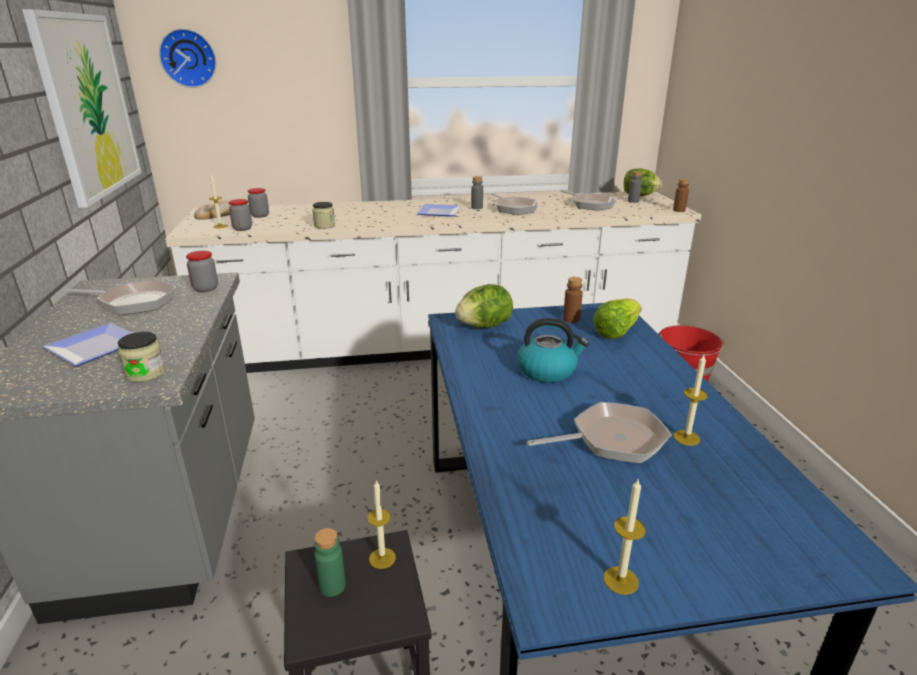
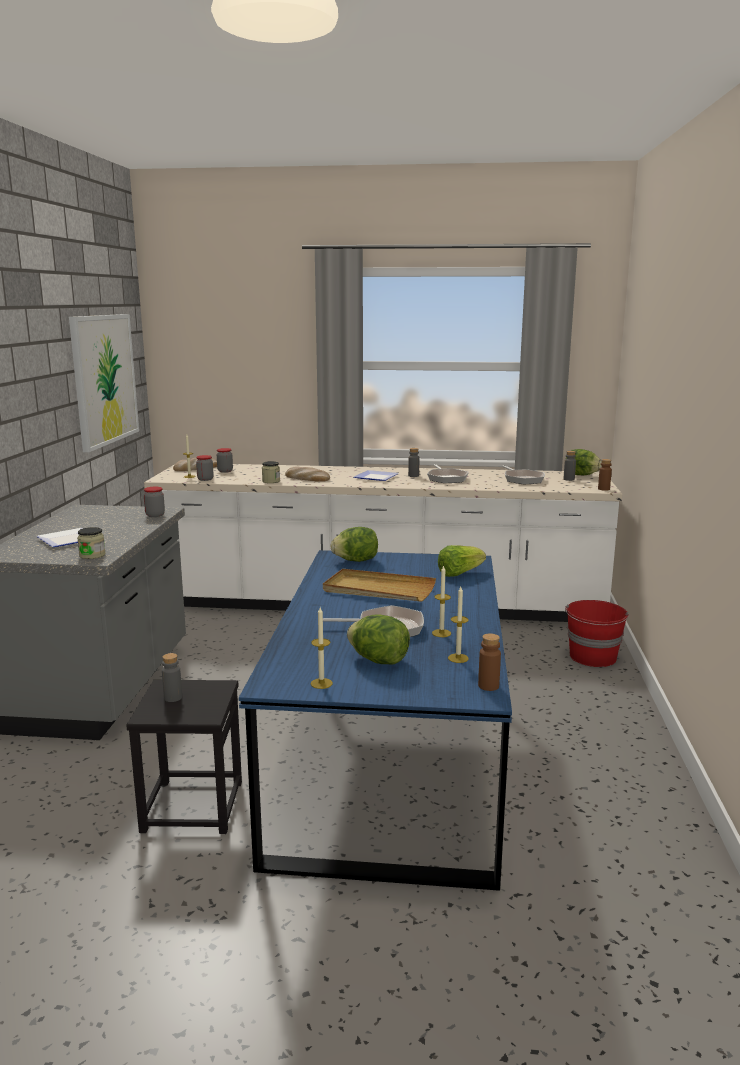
camera: 15 degrees right, 10 degrees down
frying pan [67,279,176,315] -> none
wall clock [159,28,216,88] -> none
green bottle [314,528,346,597] -> grey bottle [162,653,182,702]
candle [368,480,396,569] -> candle moved to [448,587,469,663]
kettle [517,318,589,383] -> beige tray [323,569,436,602]
brown bottle [563,277,583,323] -> brown bottle moved to [478,633,501,691]
none -> bread [285,467,330,482]
none -> lettuce [347,614,410,665]

